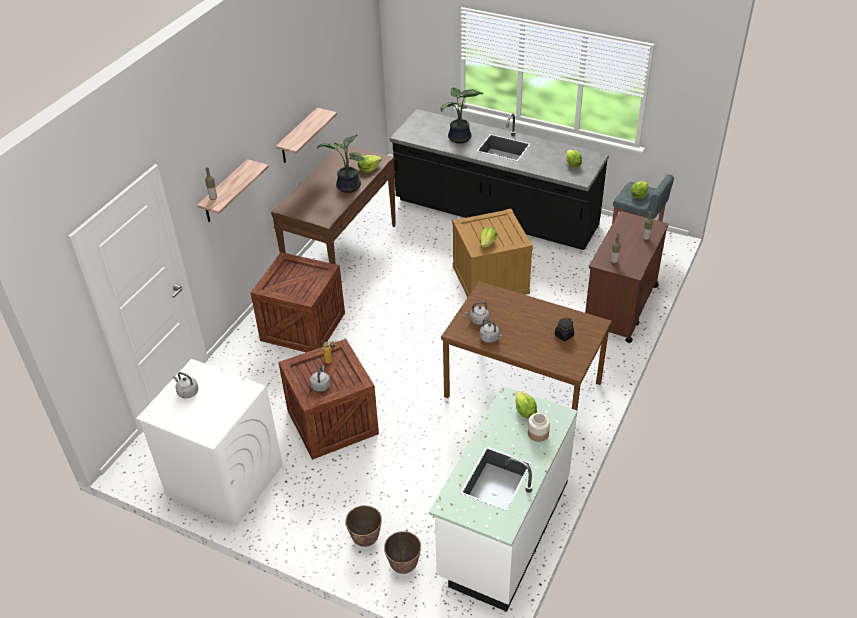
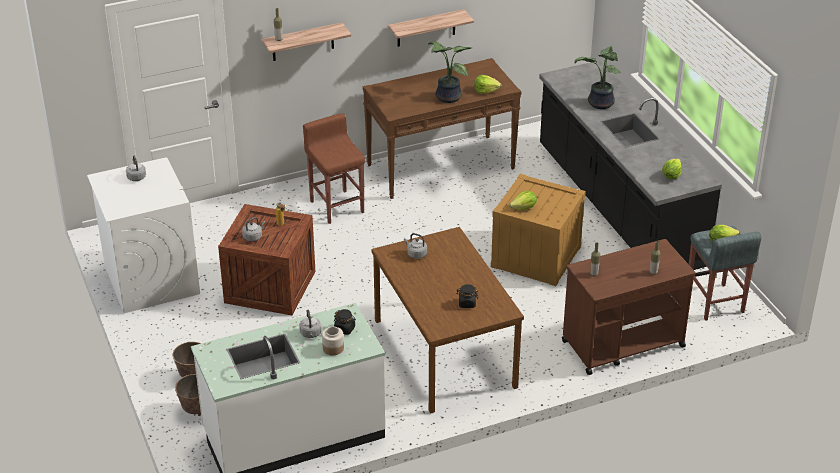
camera: 40 degrees right, 5 degrees down
crate [251,252,345,352] -> brown stool [303,113,365,224]
grey kettle [480,319,502,343] -> grey kettle moved to [299,310,322,338]
lettuce [515,391,537,419] -> black jar [334,309,356,335]

